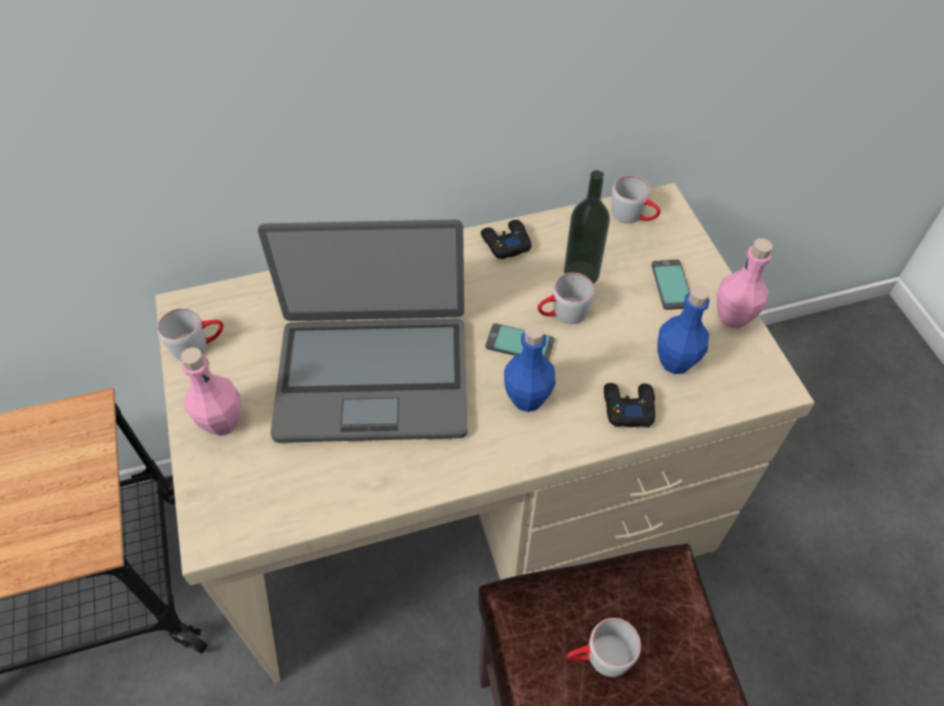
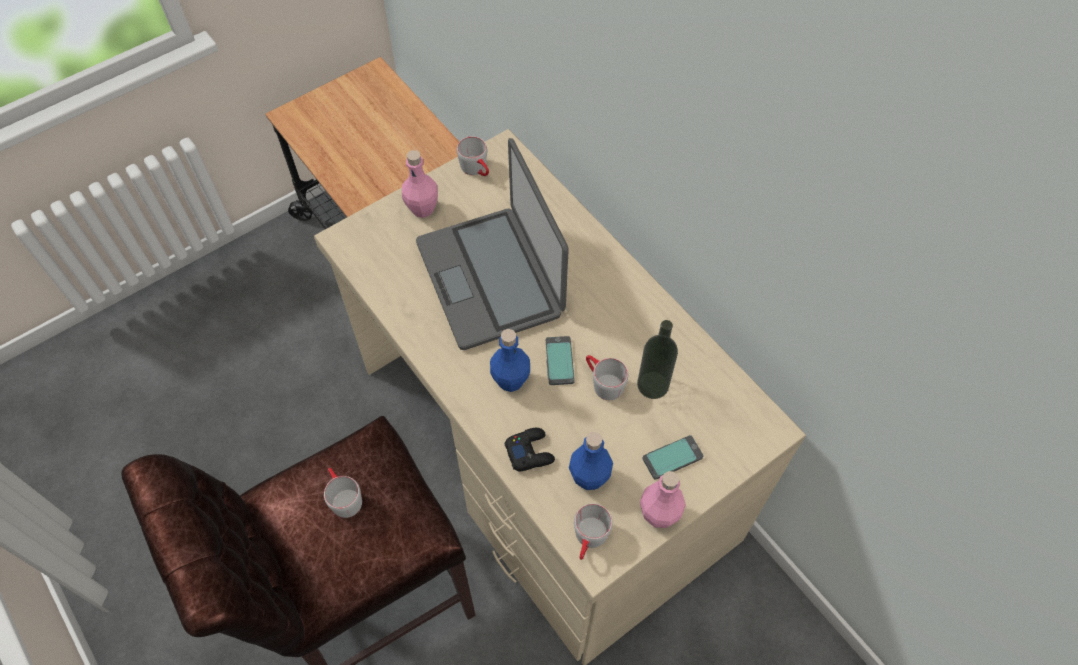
camera: 70 degrees right, 5 degrees up
black game controller [481,220,532,259] -> none
grey mug [611,175,661,223] -> grey mug moved to [574,504,613,560]

